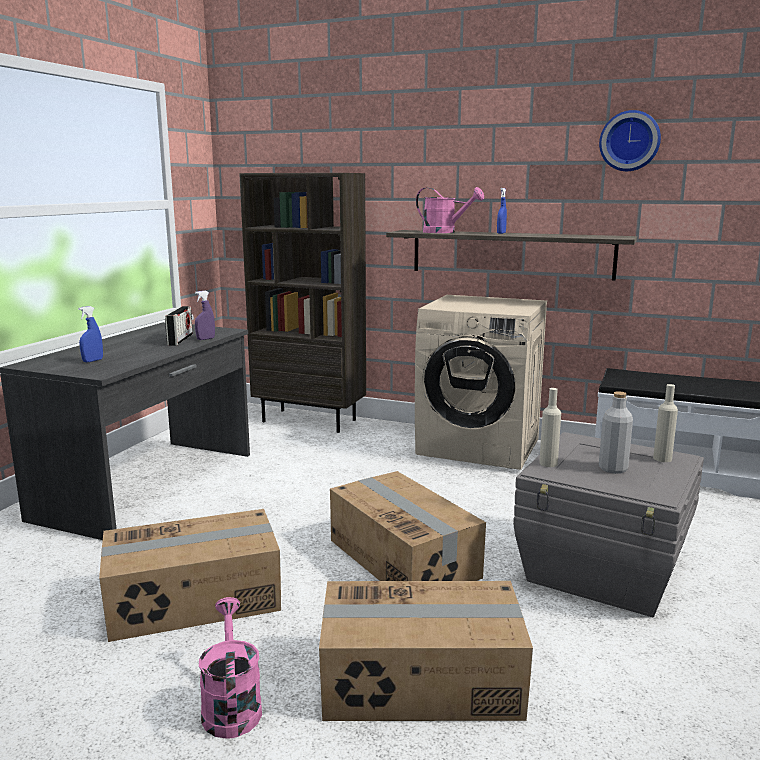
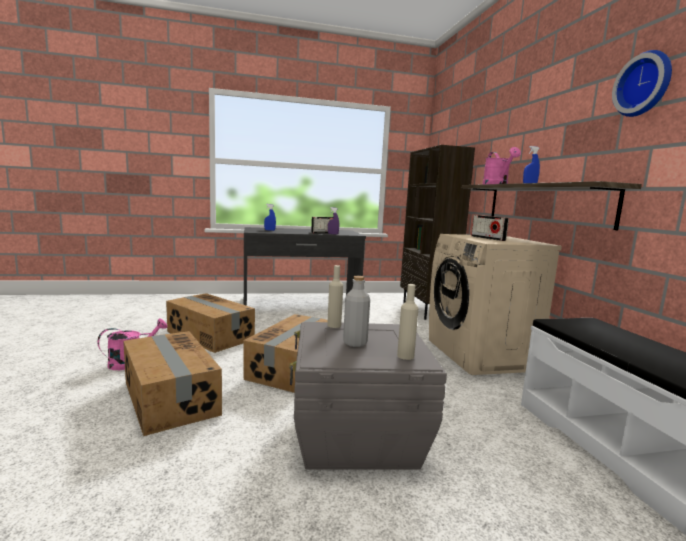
camera: 55 degrees right, 5 degrees down
none -> radio [471,215,509,241]

